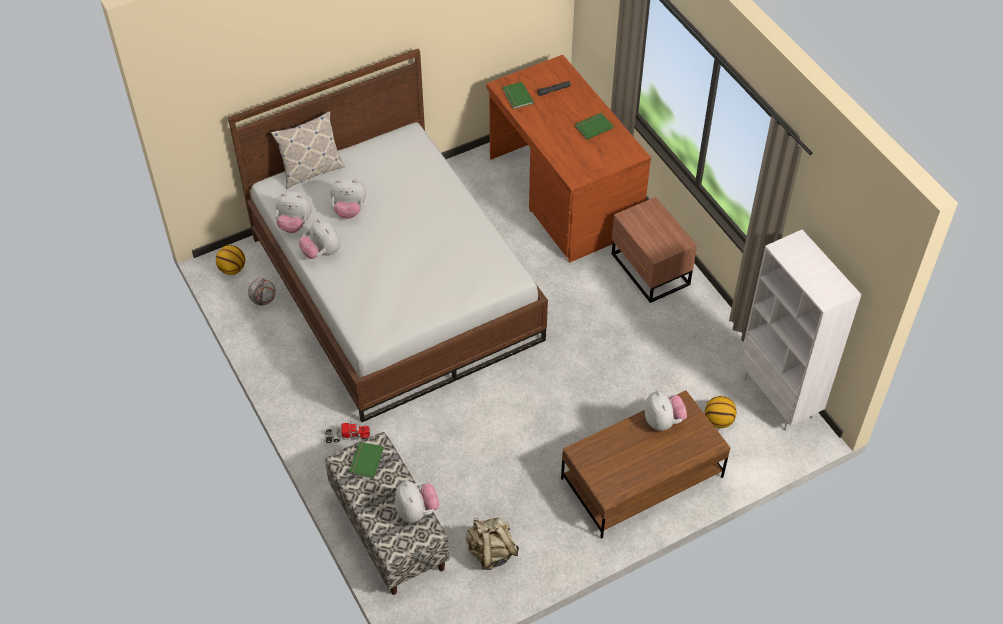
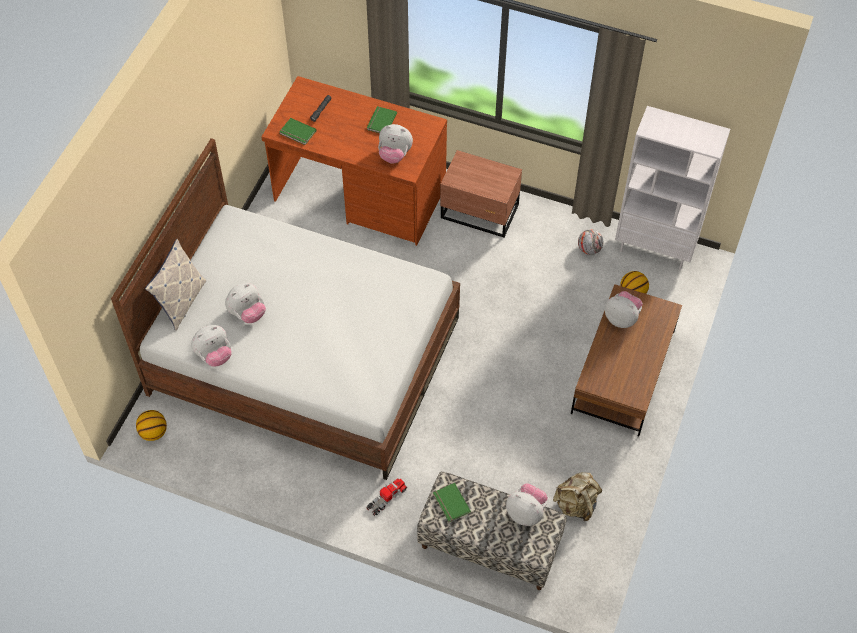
camera: 40 degrees left, 5 degrees up
football [248,278,276,306] -> football moved to [578,229,603,255]
plush toy [299,219,340,259] -> plush toy moved to [378,124,413,164]

